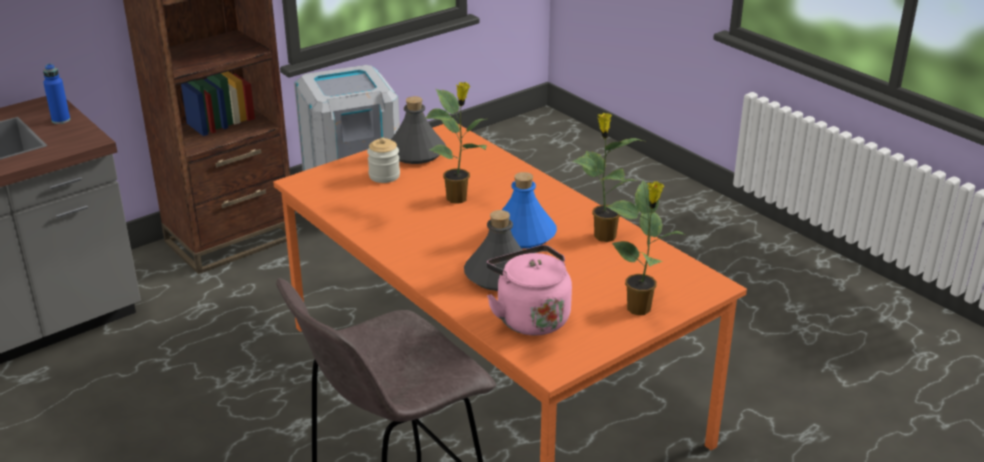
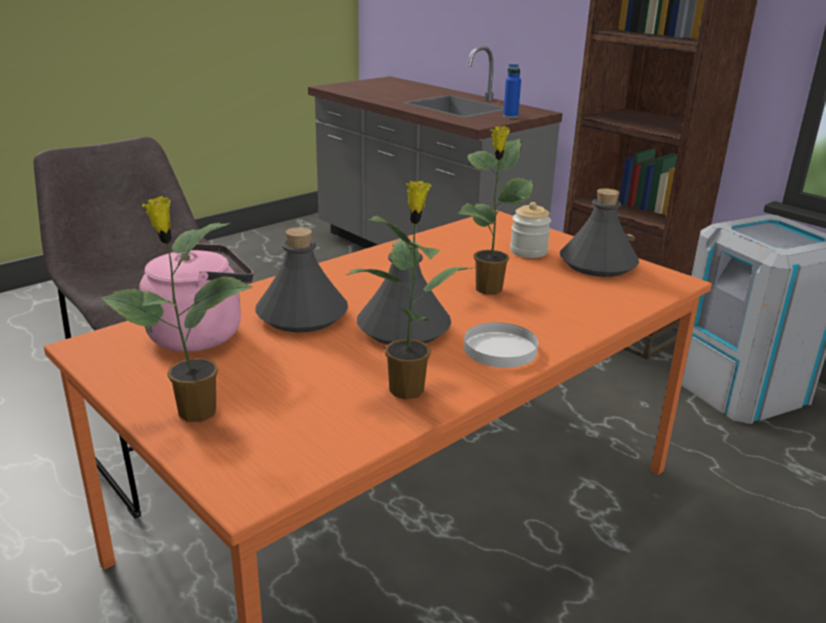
camera: 85 degrees right, 5 degrees down
blue bottle [502,172,557,249] -> grey bottle [357,239,451,345]
none -> white plate [464,322,538,368]

